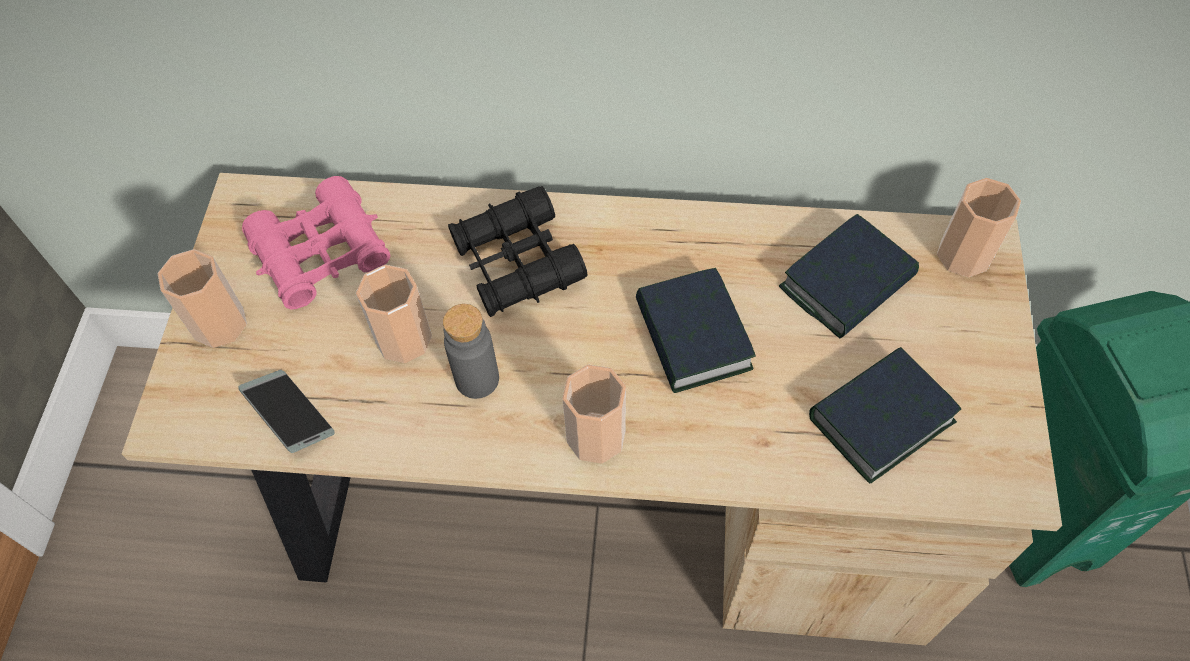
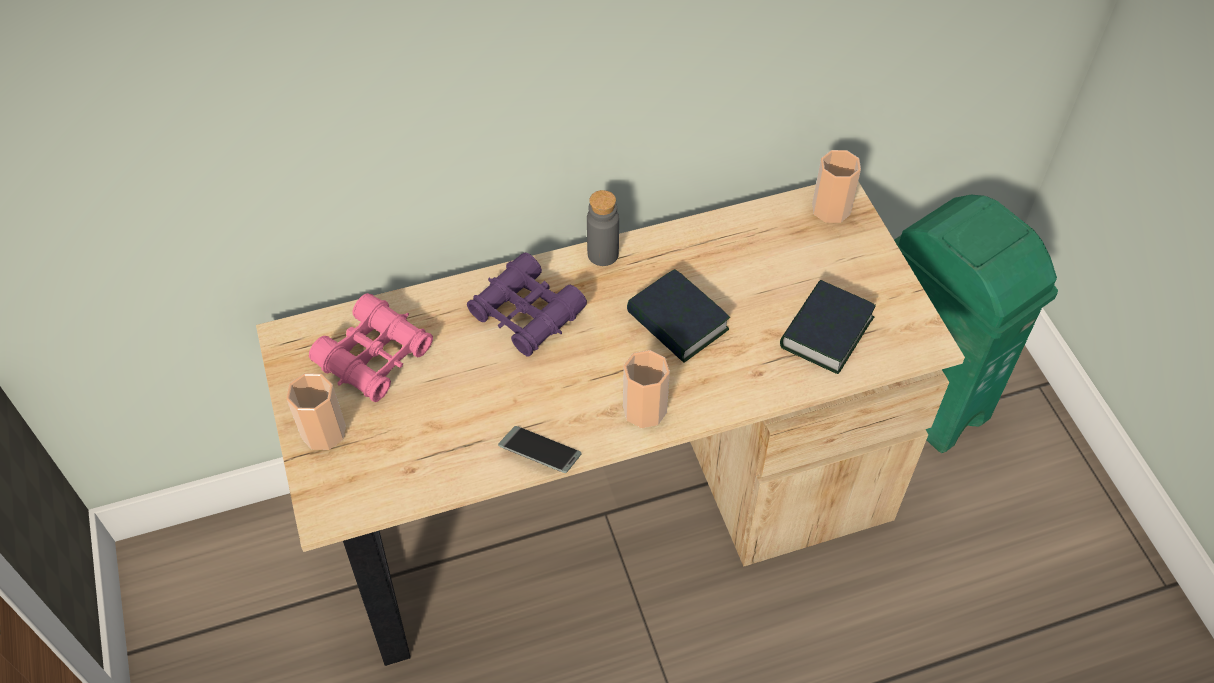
camera: 25 degrees left, 5 degrees down
phone [239,370,335,453] -> phone moved to [498,426,582,473]
cup [356,265,432,363] -> none
grey bottle [443,304,499,399] -> grey bottle moved to [587,190,619,266]
black binoculars [448,186,588,317] -> purple binoculars [467,253,587,357]
book [779,214,919,339] -> none

